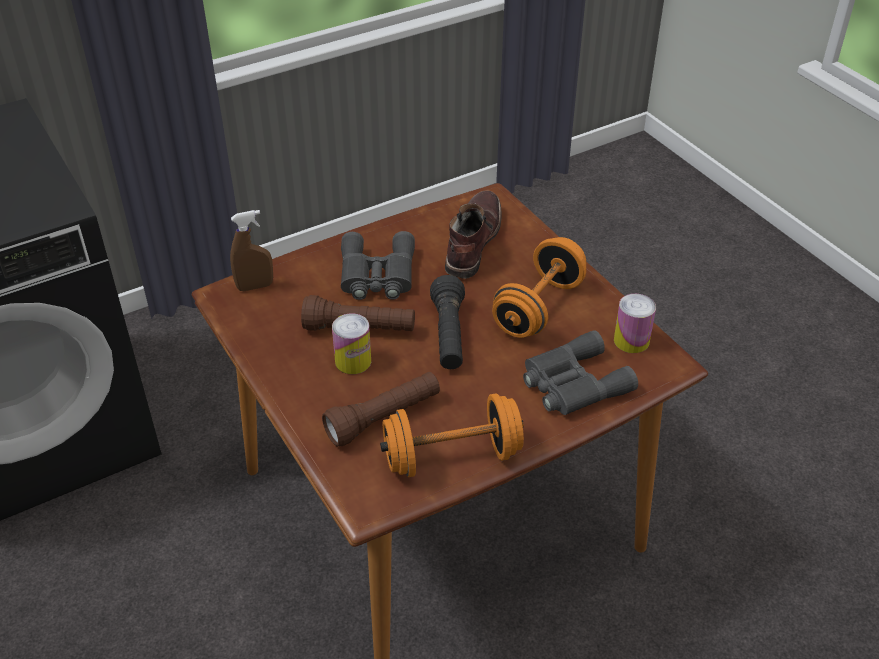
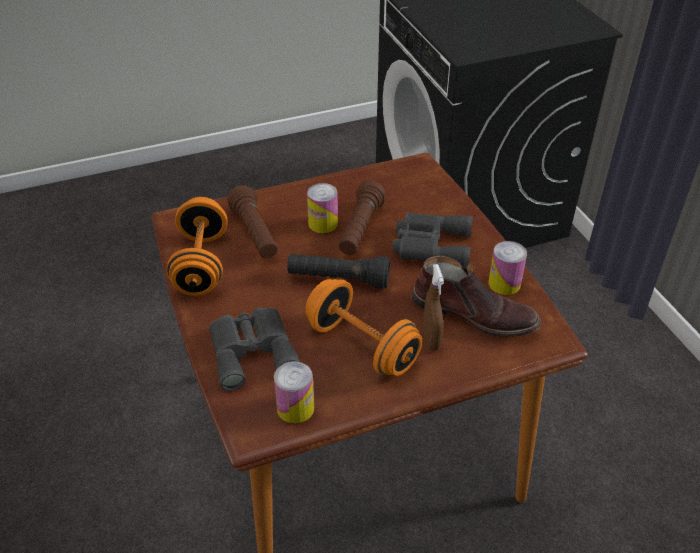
camera: 100 degrees right, 0 degrees up
brown spray bottle [230,210,273,291] -> brown spray bottle moved to [423,264,444,350]
none -> can [488,241,527,295]

